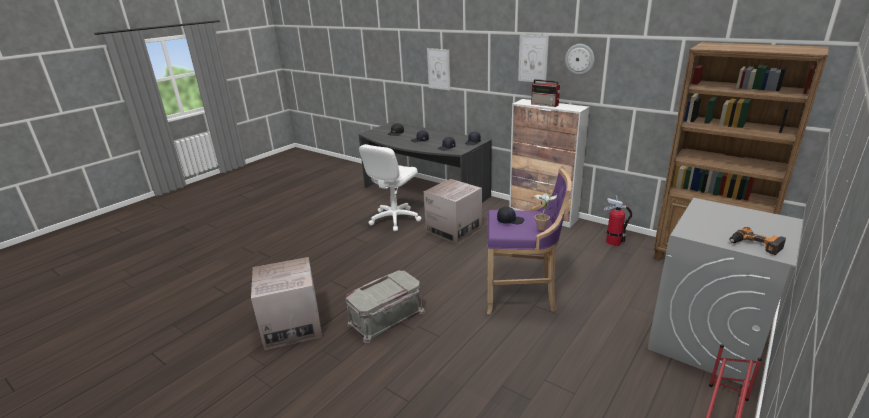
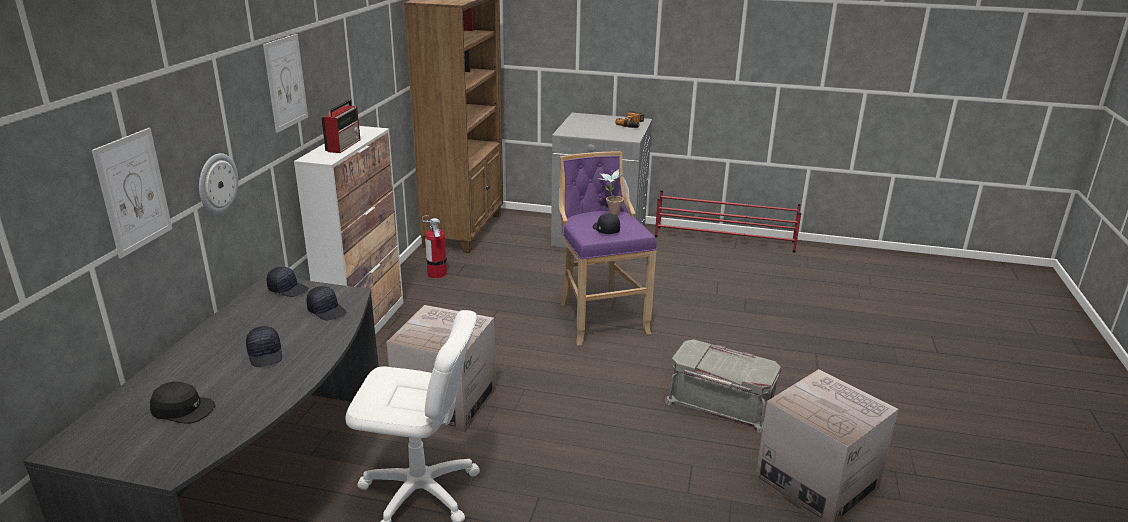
camera: 115 degrees left, 0 degrees up
wall clock [565,44,594,75] -> wall clock moved to [199,153,238,214]

